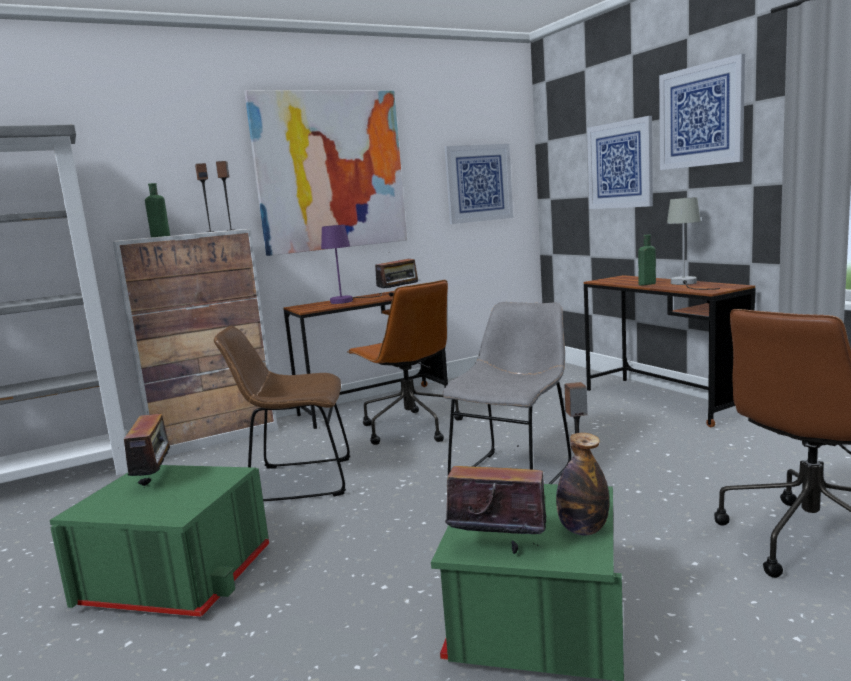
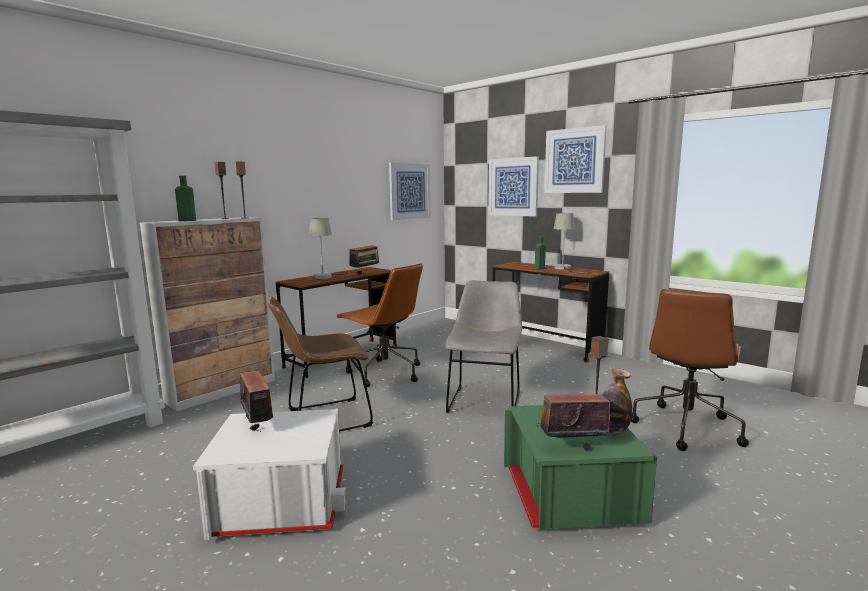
camera: 20 degrees left, 0 degrees up
green storage box [50,465,269,617] -> white storage box [193,409,346,540]
picture [244,90,407,256] -> none
purple table lamp [321,225,382,304] -> grey table lamp [309,218,350,279]

